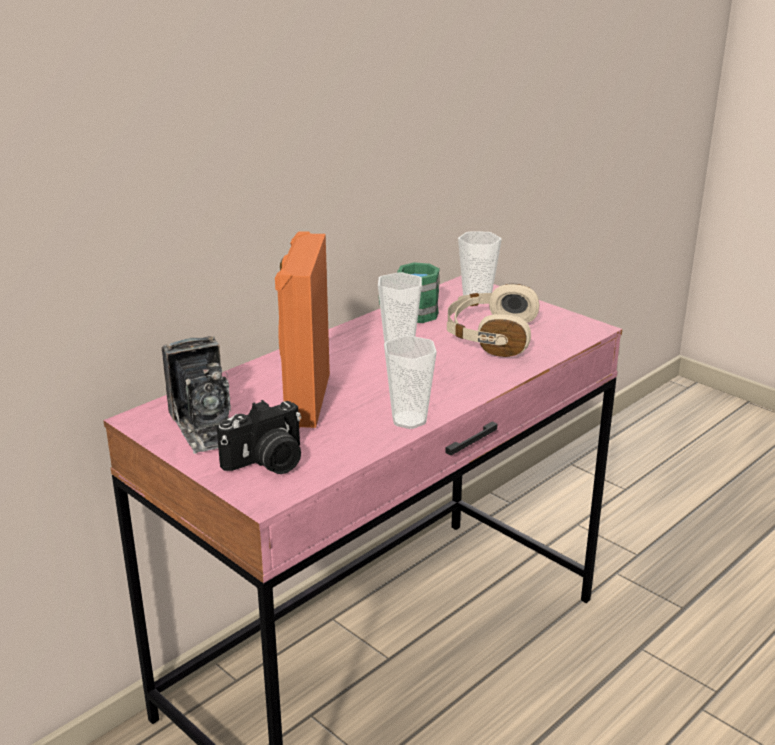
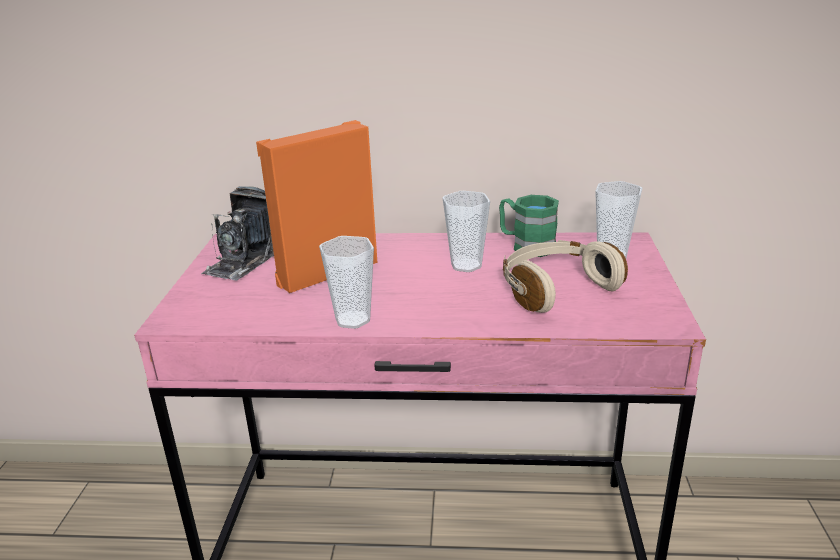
camera: 50 degrees right, 0 degrees up
camera [217,400,301,474] -> none

